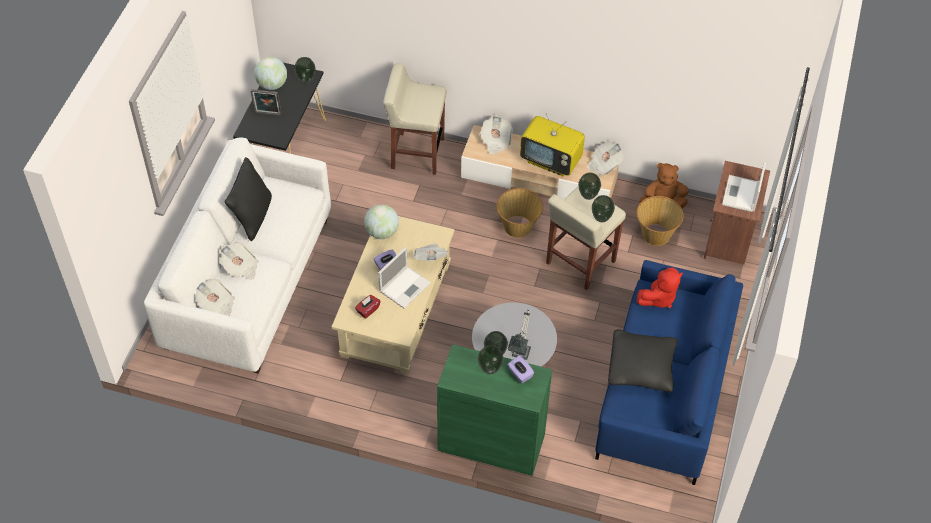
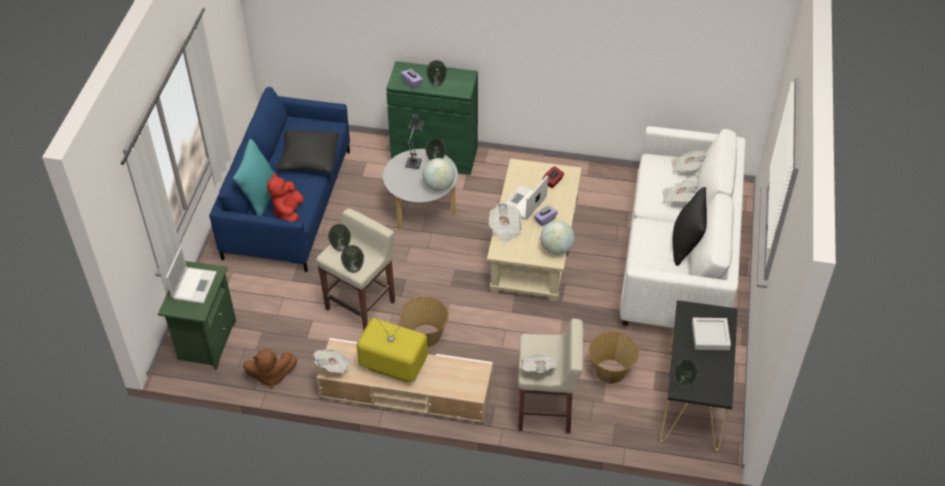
camera: 175 degrees right, 5 degrees down
picture frame [251,89,281,116] -> grey tray [692,318,731,350]
globe [254,57,287,90] -> globe moved to [422,158,455,191]
newspaper [480,115,513,155] -> newspaper moved to [521,352,558,373]
basket [636,196,684,246] -> basket moved to [589,332,639,384]
red plush toy [637,267,683,308] -> red plush toy turned 45 degrees counterclockwise [267,173,304,221]
brown nightstand [704,161,770,264] -> green nightstand [158,261,236,370]
none -> turquoise pillow [233,139,274,216]

